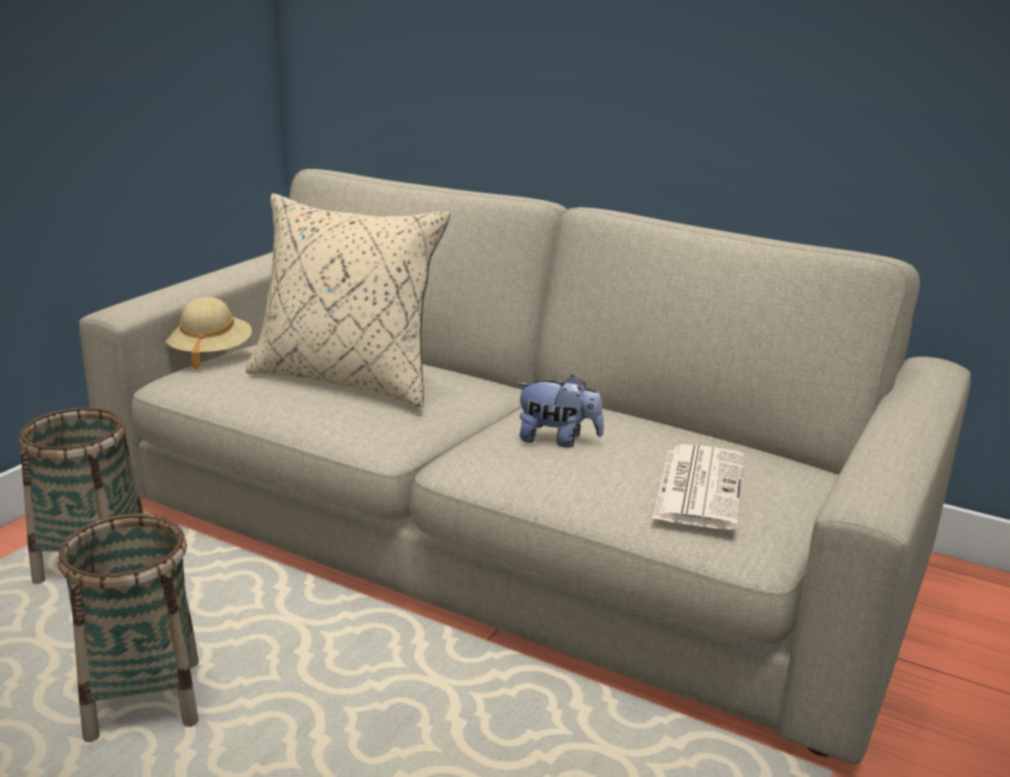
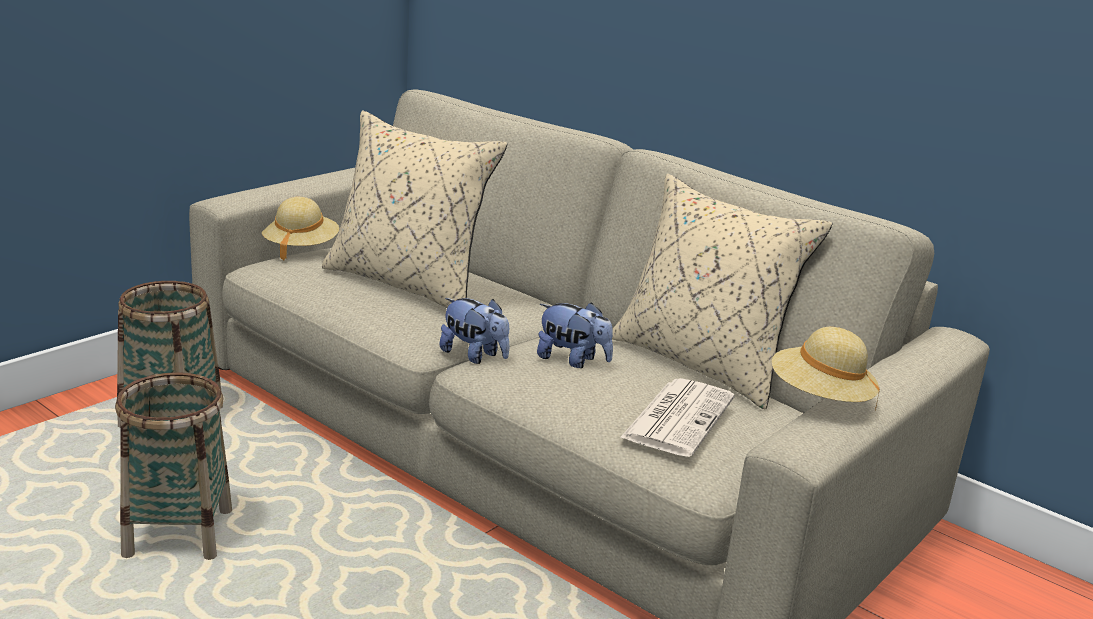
camera: 10 degrees right, 0 degrees up
none -> plush toy [440,298,509,364]
none -> beige pillow [612,174,833,410]
none -> beige hat [772,327,880,410]

